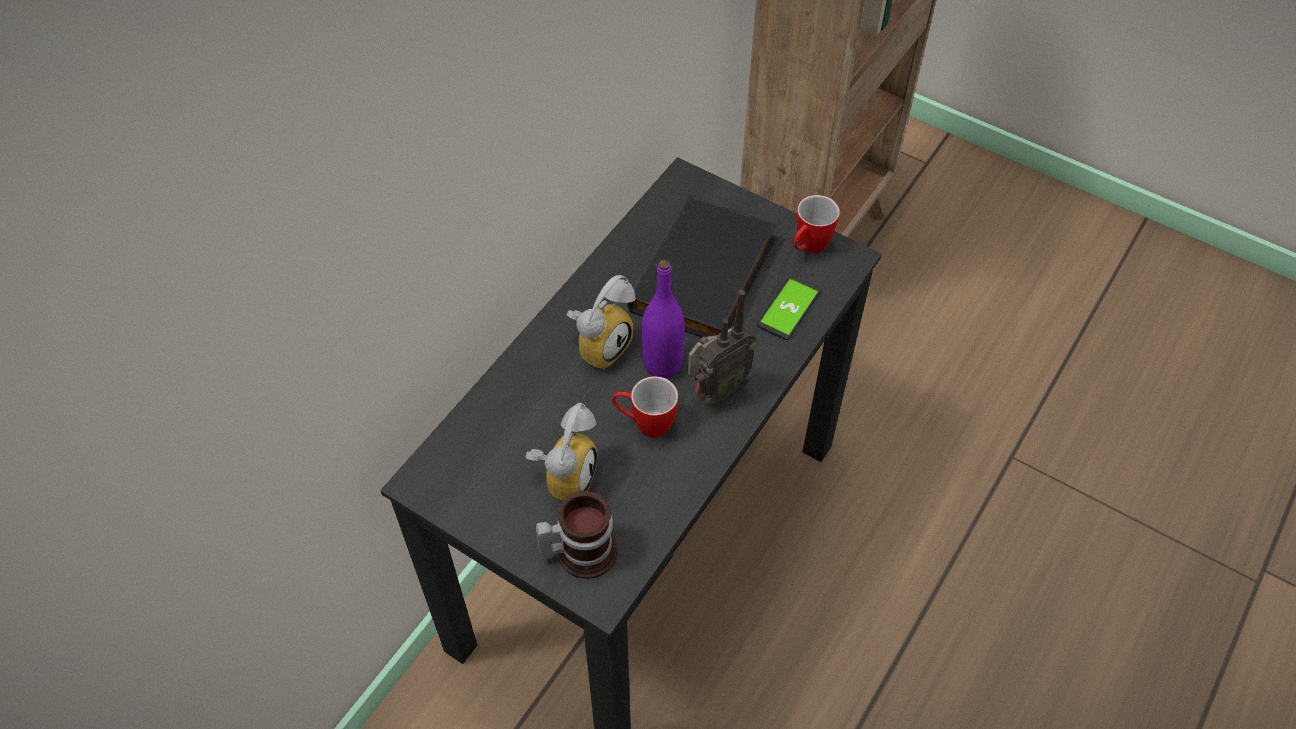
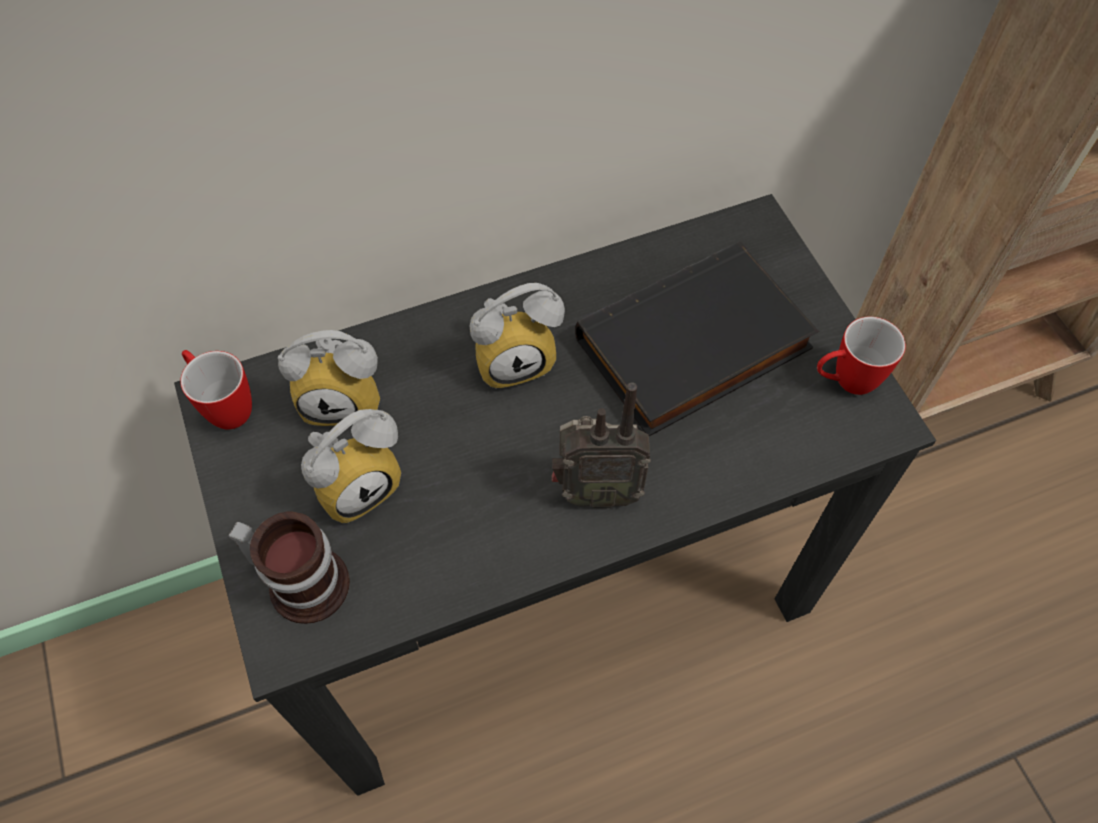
camera: 35 degrees right, 5 degrees up
mug [612,376,678,438] -> mug moved to [180,350,252,429]
purple bottle [642,260,685,378] -> none
phone [757,276,821,340] -> none
none -> alarm clock [278,330,380,426]

